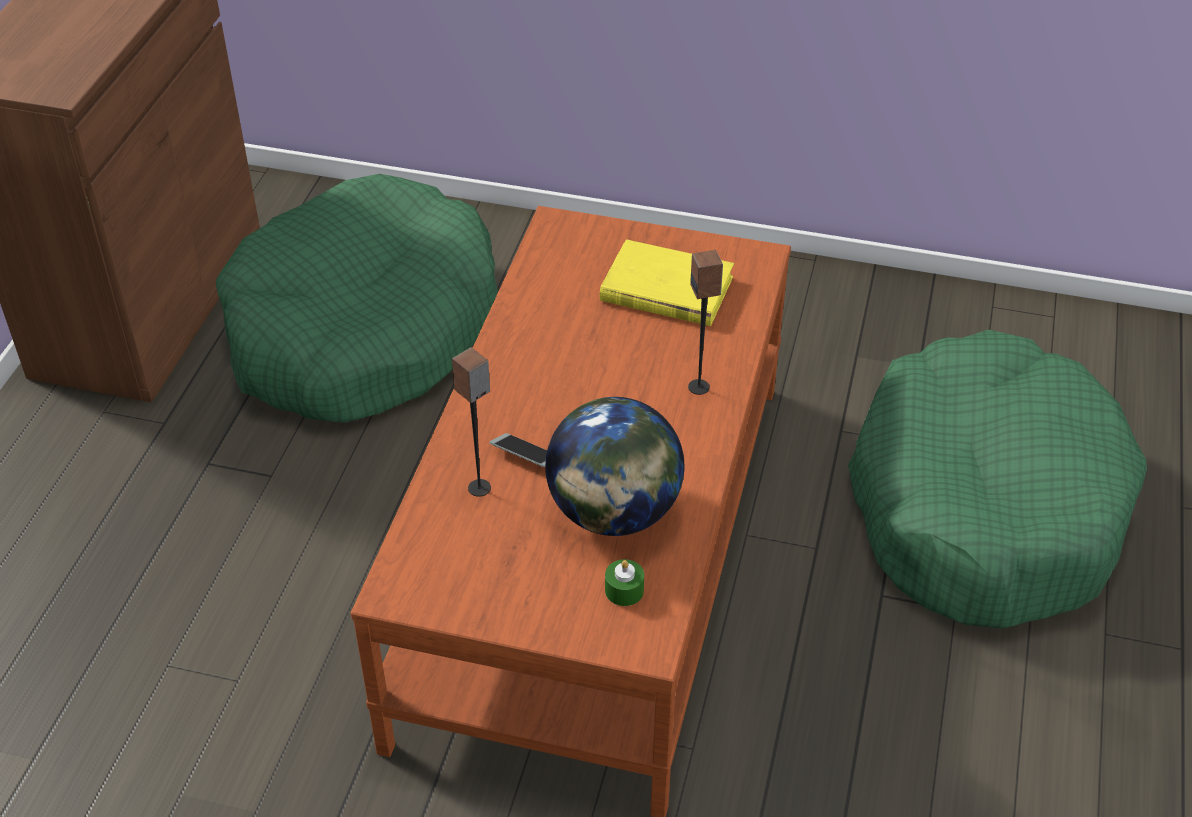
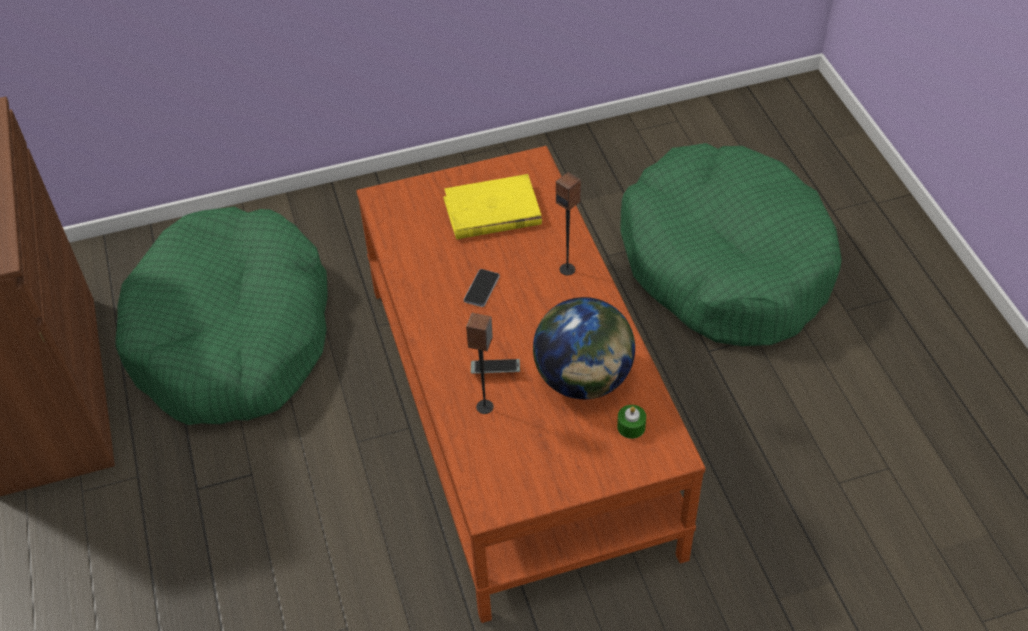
camera: 30 degrees left, 5 degrees up
none -> phone [464,269,500,307]

